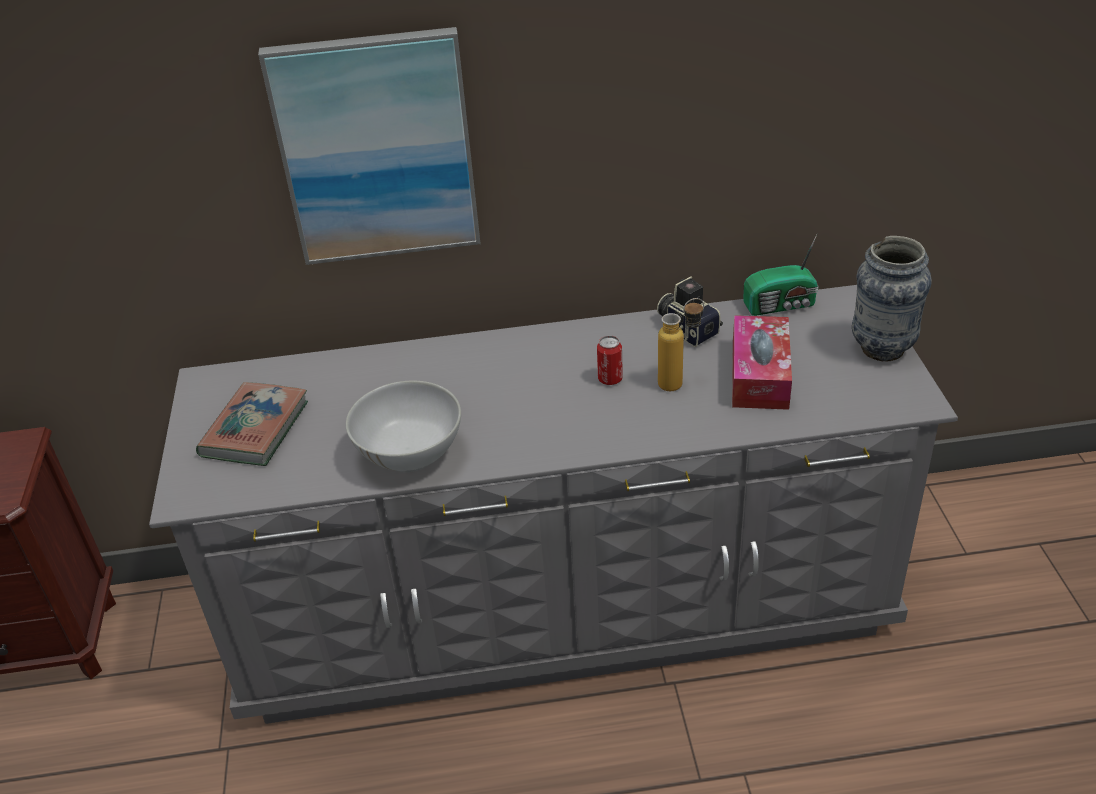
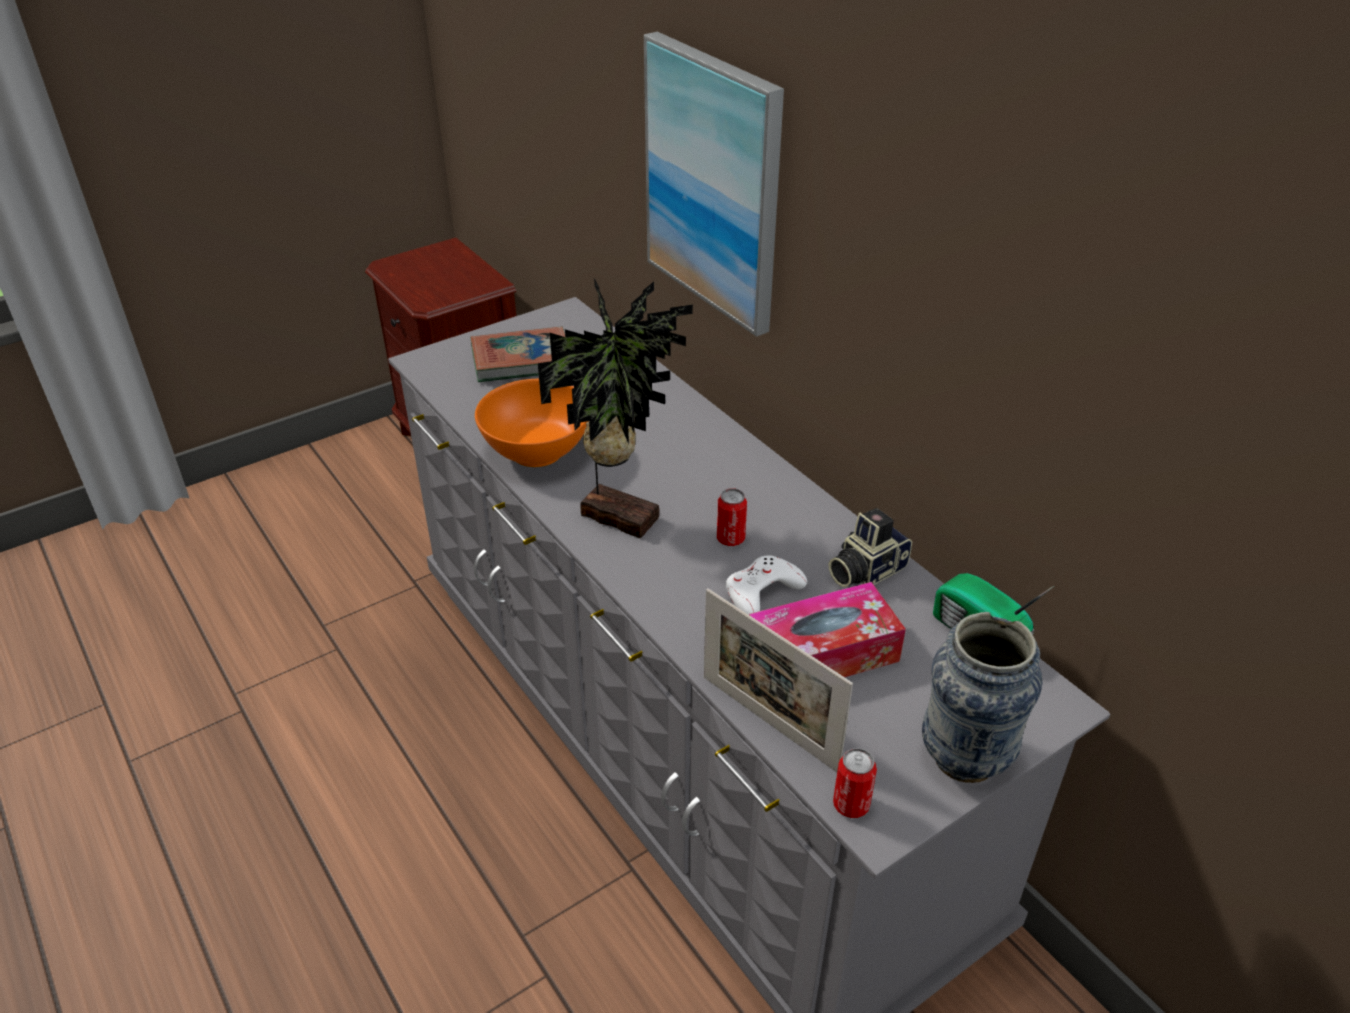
camera: 60 degrees right, 0 degrees up
white bowl [346,381,461,472] -> orange bowl [475,379,589,467]
camera [657,276,723,347] -> camera turned 150 degrees counterclockwise [829,508,912,587]
bottle [658,298,704,391] -> white game controller [726,555,807,615]
none -> potted plant [538,278,693,538]
none -> picture frame [704,588,853,772]
none -> can [833,748,877,818]

